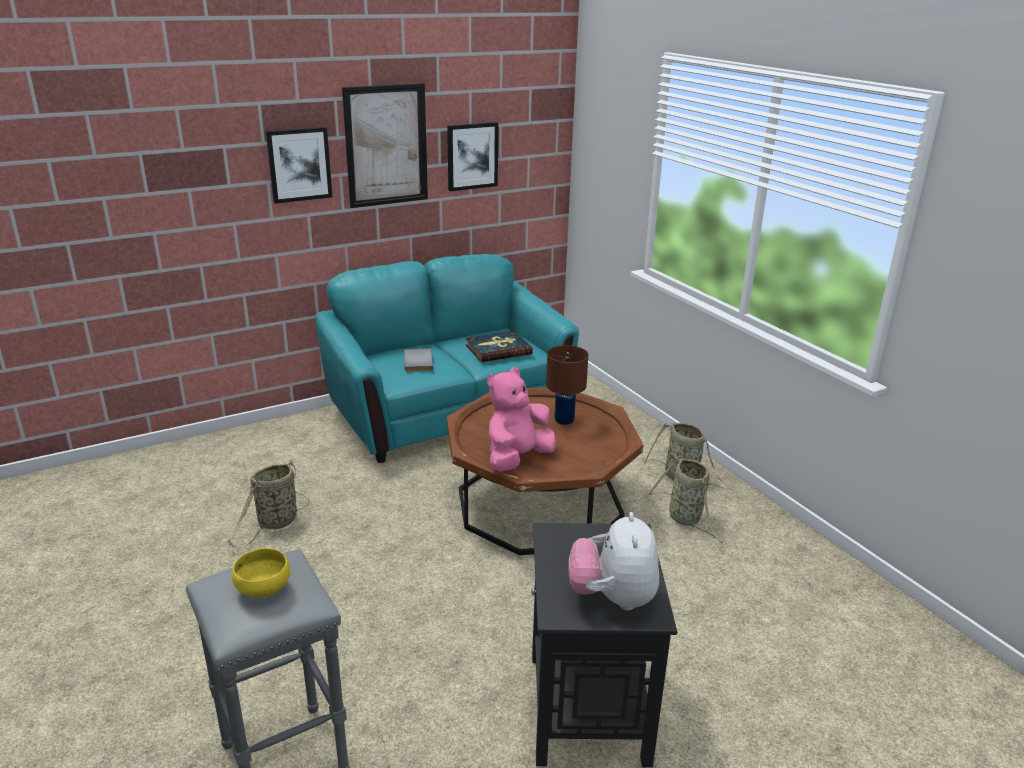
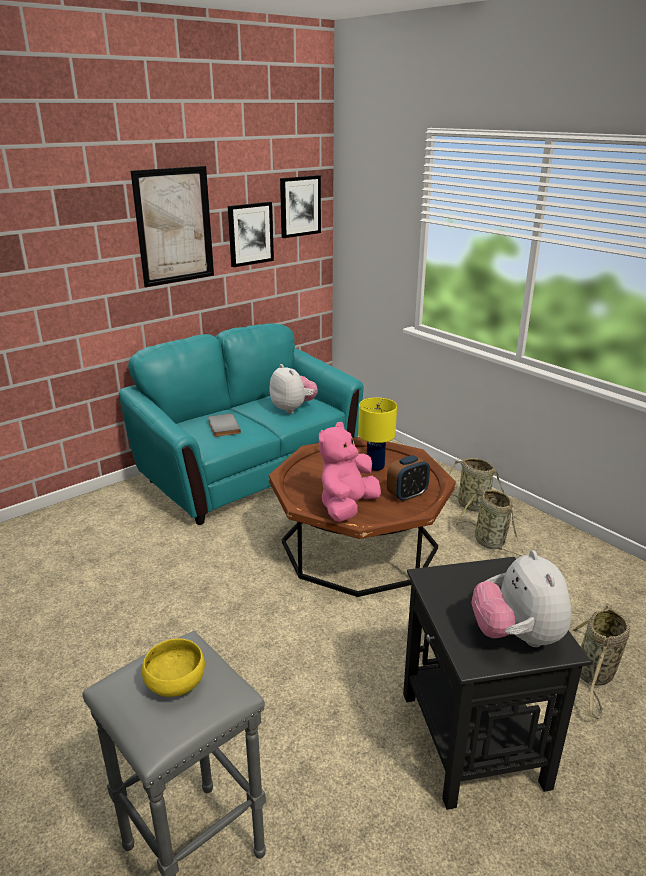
camera: 10 degrees left, 0 degrees up
basket [227,461,310,548] -> basket moved to [571,603,630,719]
picture [266,127,332,204] -> picture moved to [280,175,321,238]
book [465,331,533,362] -> plush toy [269,364,318,414]
brown table lamp [546,345,588,425] -> yellow table lamp [358,398,397,471]
none -> alarm clock [387,455,430,502]

